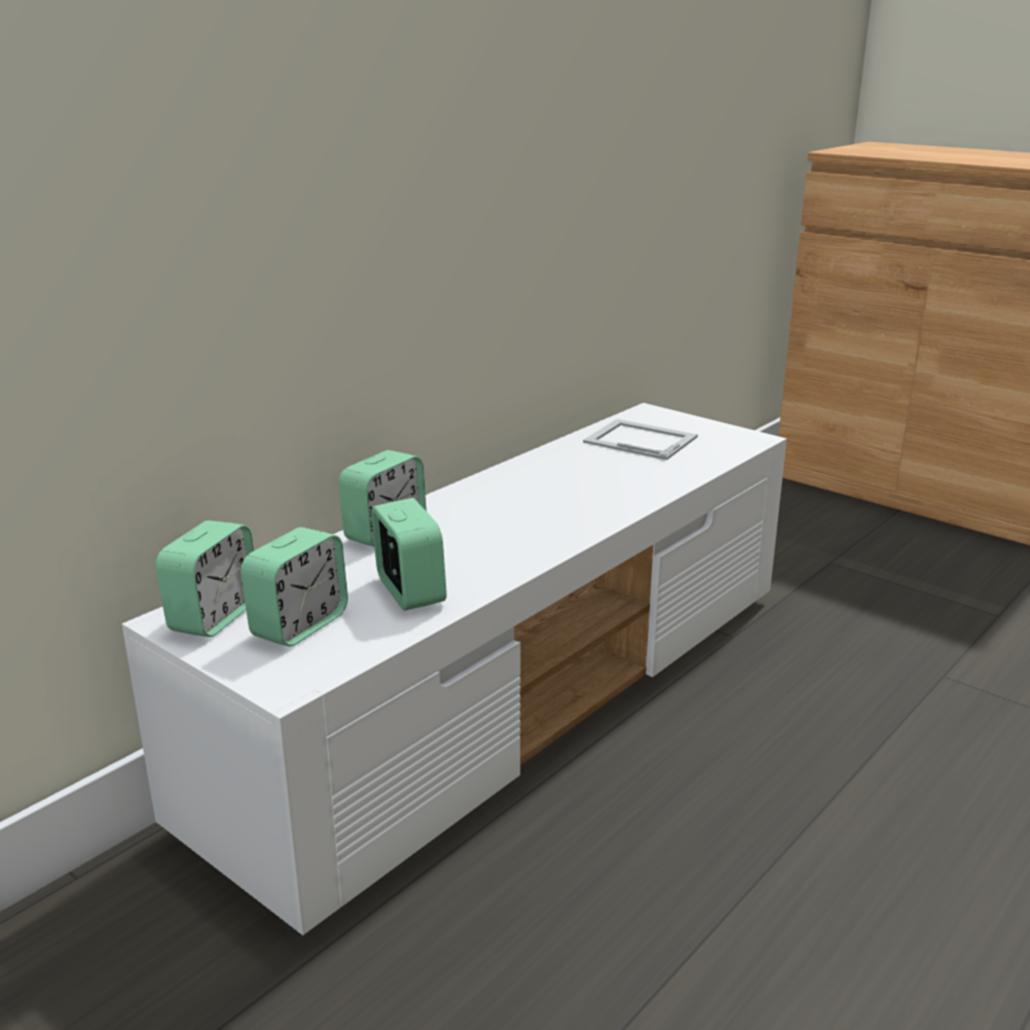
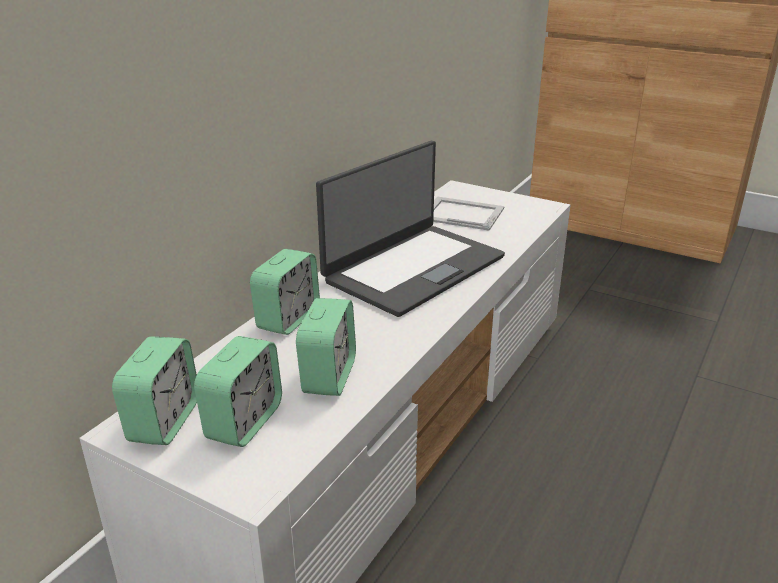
camera: 10 degrees left, 5 degrees up
alarm clock [371,498,447,611] -> alarm clock turned 45 degrees clockwise [296,298,356,396]
none -> laptop [316,141,505,317]

